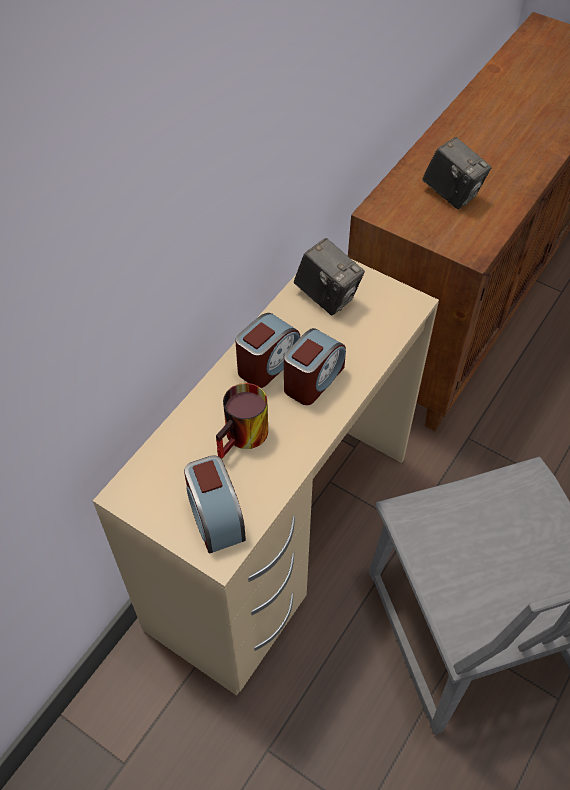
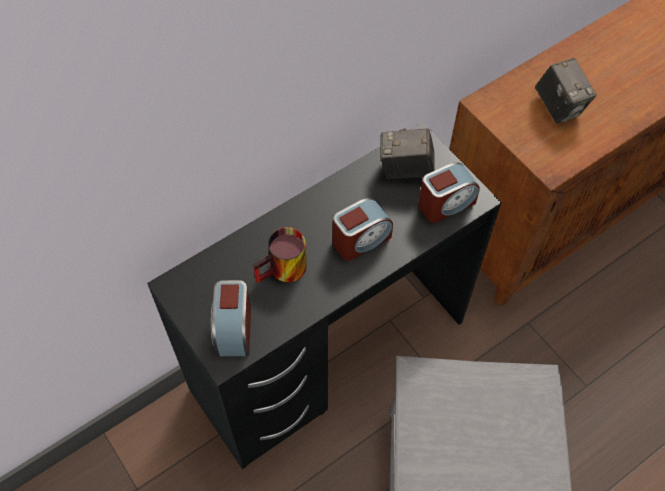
camera: 20 degrees right, 5 degrees up
beige desk [93,259,439,696] -> black desk [147,122,502,470]
alarm clock [235,313,300,388] -> alarm clock moved to [418,162,480,223]
camera [294,238,365,315] -> camera turned 120 degrees clockwise [380,128,435,179]

